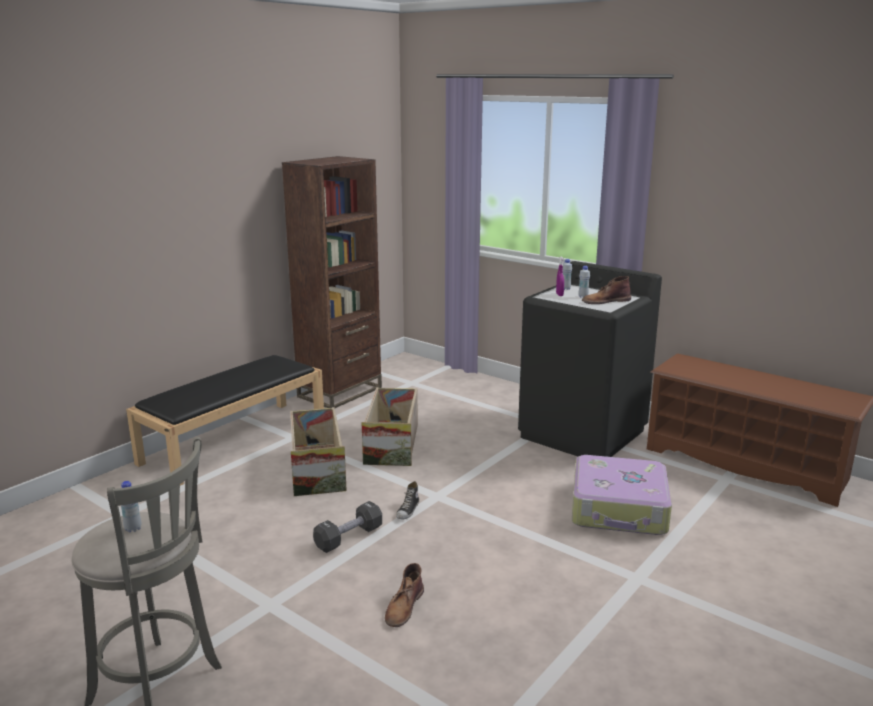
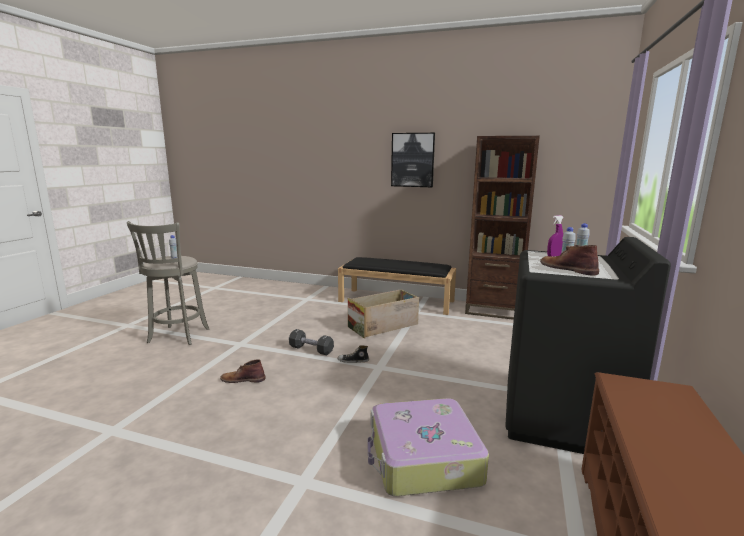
camera: 70 degrees right, 5 degrees down
crate [362,387,418,466] -> none
none -> picture [391,133,435,187]

